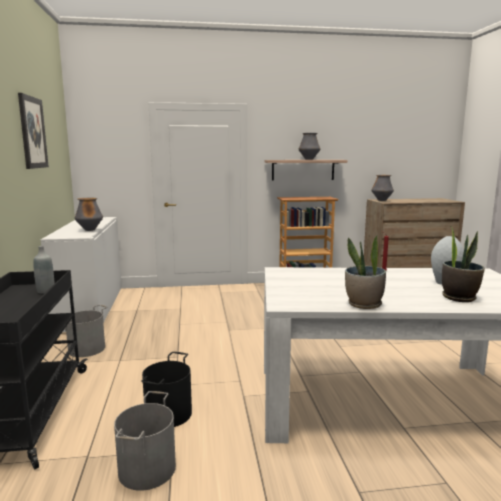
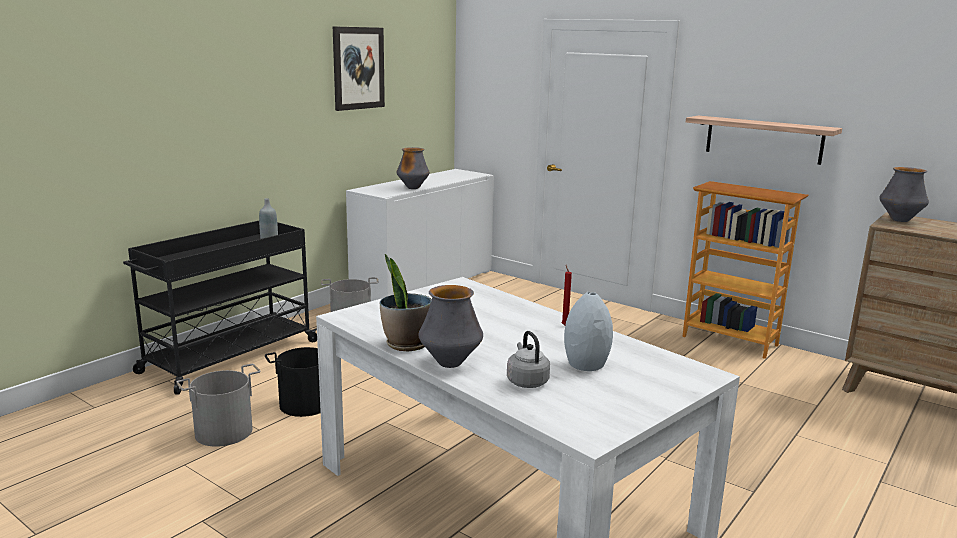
camera: 45 degrees right, 5 degrees up
vase [299,133,320,160] -> vase moved to [419,285,483,368]
potted plant [442,227,485,302] -> grey kettle [507,331,550,388]

